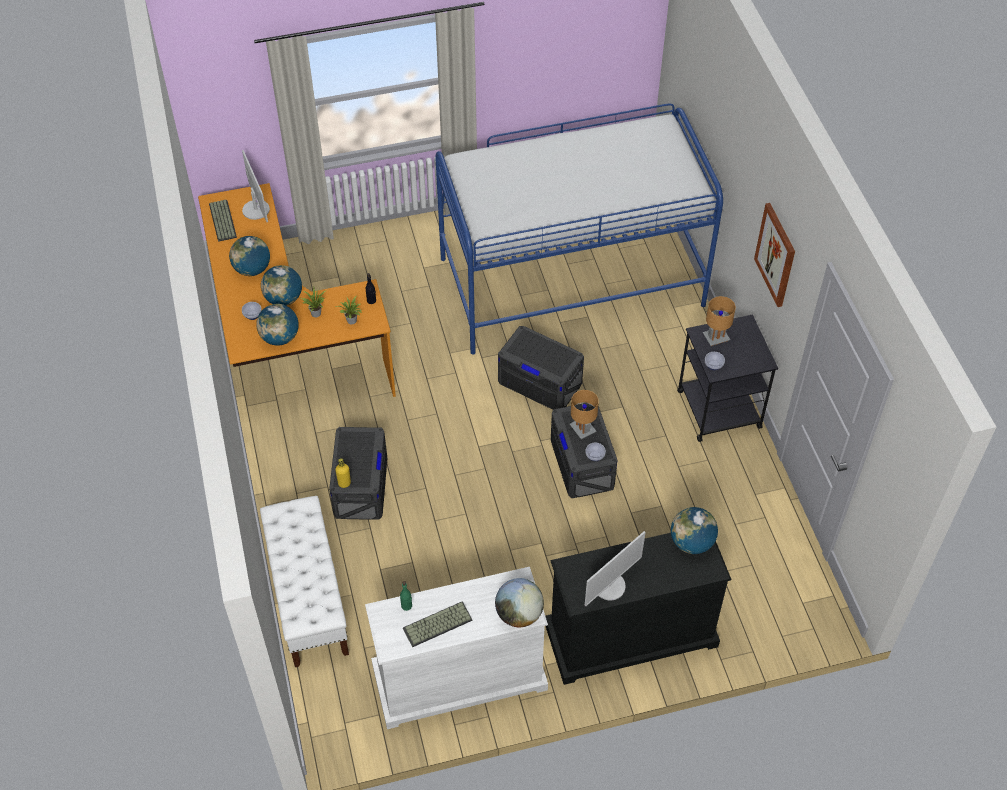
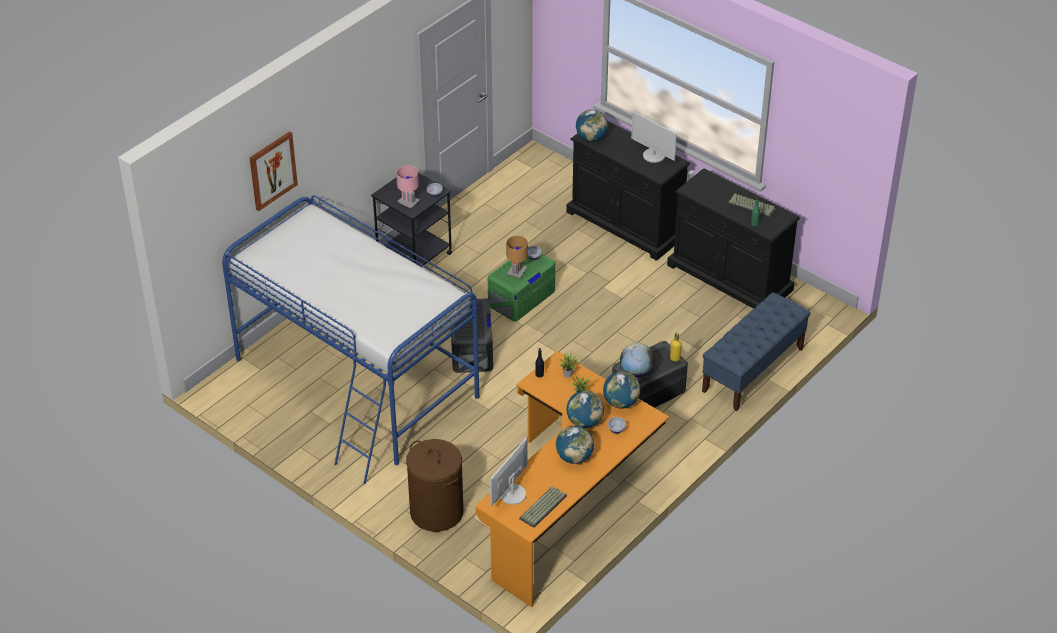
camera: 125 degrees left, 10 degrees down
white bench [260,496,349,667] -> blue bench [702,292,810,411]
white dresser [365,567,548,729] -> black dresser [667,169,800,309]
globe [495,578,544,627] -> globe moved to [620,343,655,378]
grey storage box [551,403,617,498] -> green storage box [488,254,555,322]
monitor [585,531,646,606] -> monitor turned 150 degrees counterclockwise [631,111,677,163]
brown table lamp [703,296,736,346] -> pink table lamp [396,165,420,208]
picture [754,203,795,307] -> picture moved to [249,131,298,211]
none -> brown laundry basket [406,439,463,532]

